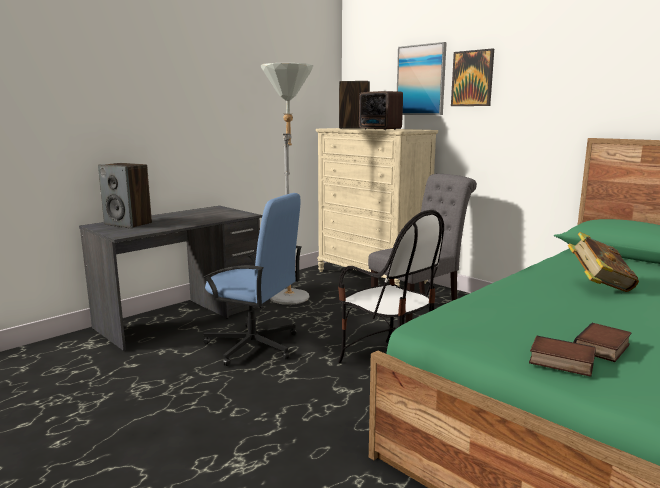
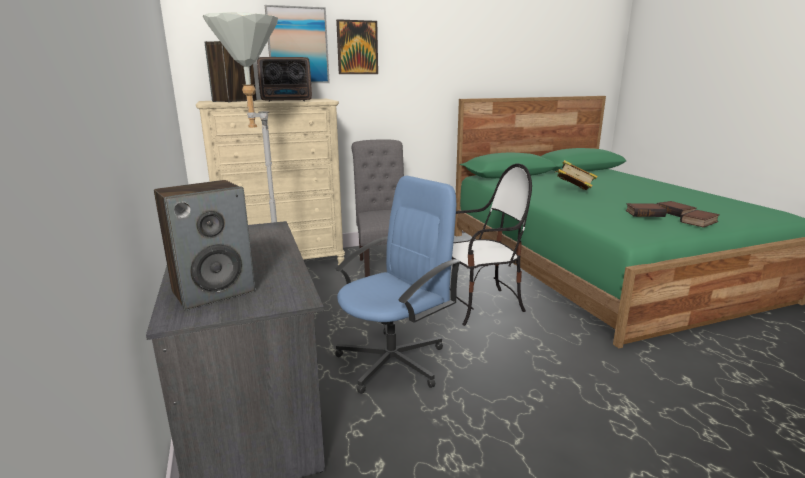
camera: 65 degrees left, 5 degrees up
none -> book [625,203,667,217]

